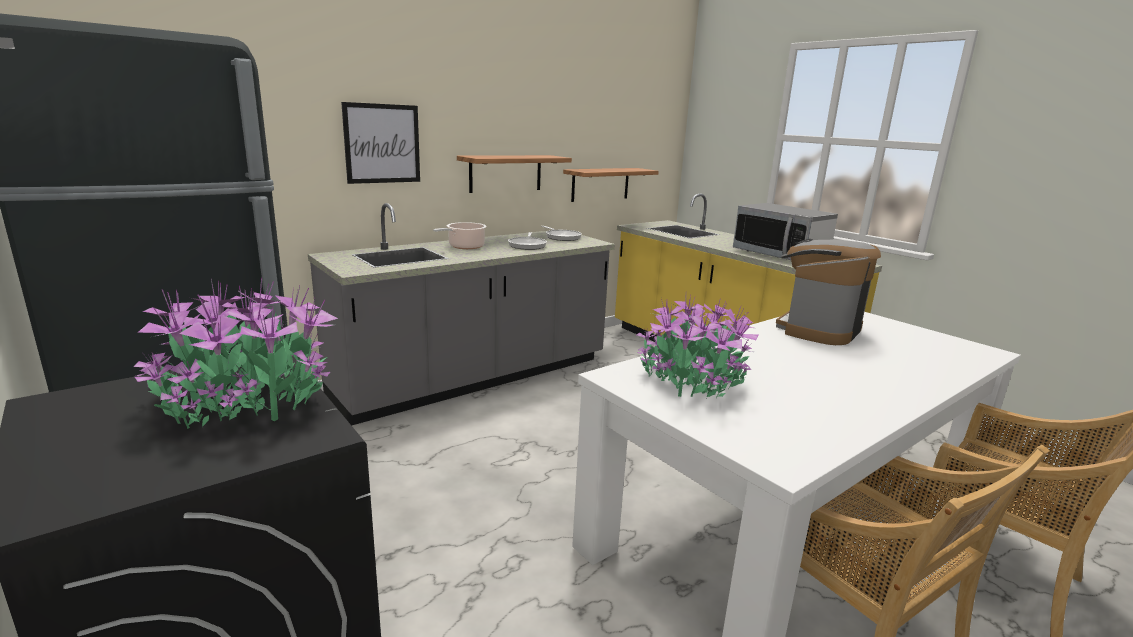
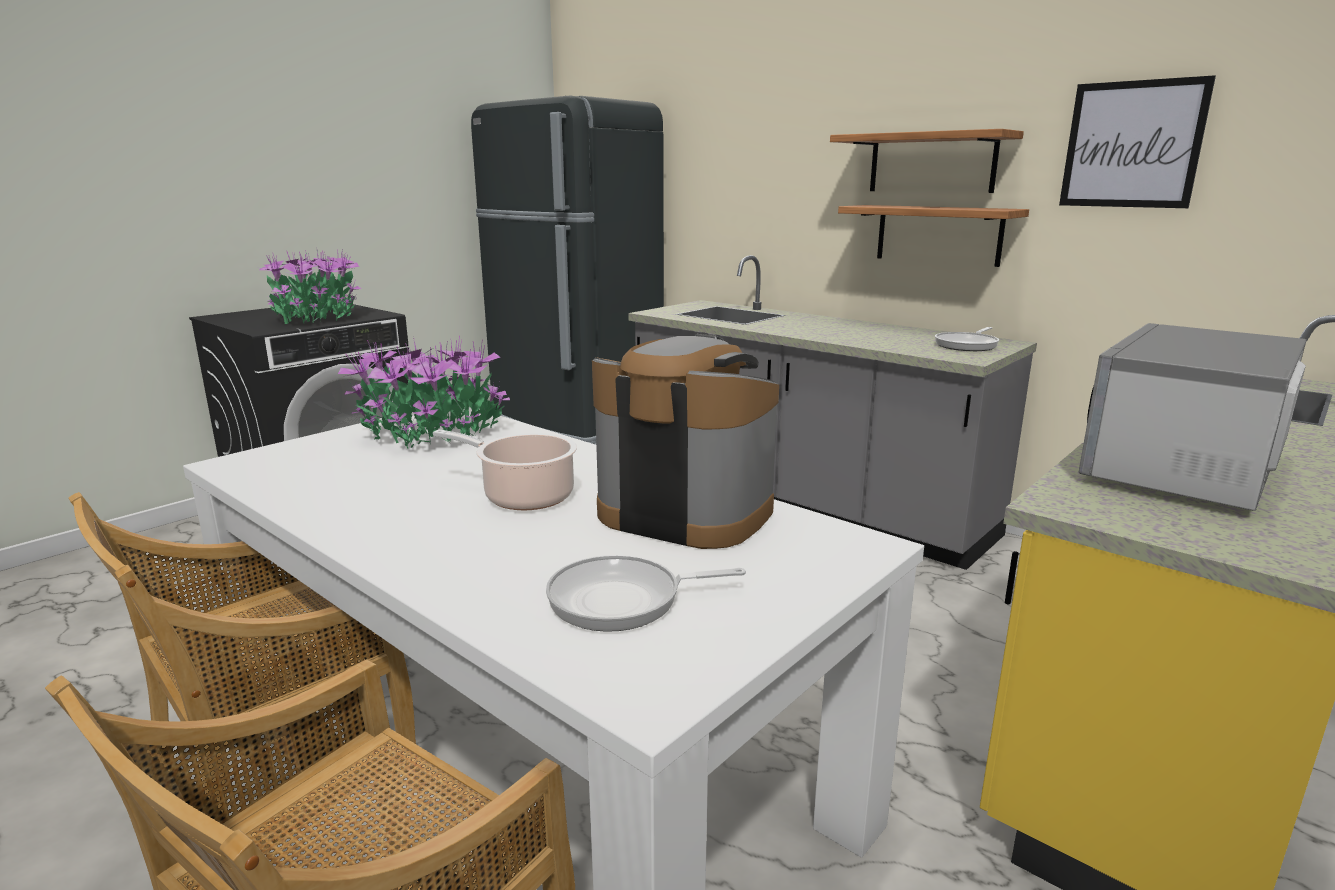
camera: 80 degrees right, 0 degrees up
picture [341,102,420,184] -> picture moved to [1059,75,1216,208]
cooking pot [433,222,487,249] -> cooking pot moved to [433,430,577,510]
frying pan [508,232,547,250] -> frying pan moved to [546,555,746,632]
shelf [563,168,659,202] -> shelf moved to [830,129,1024,193]

